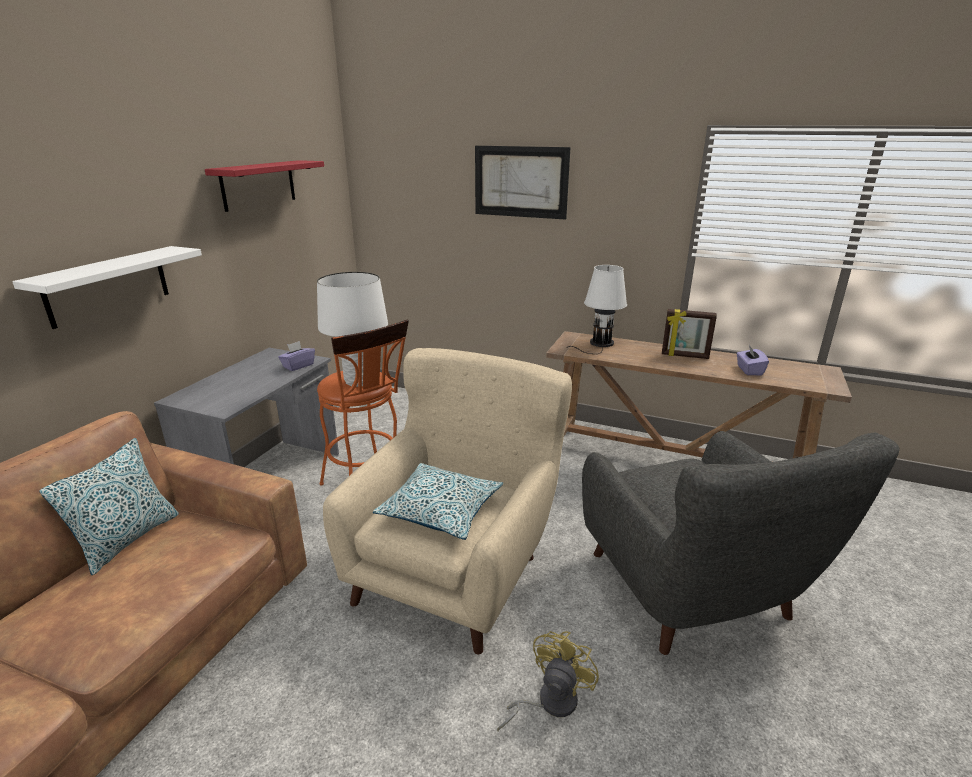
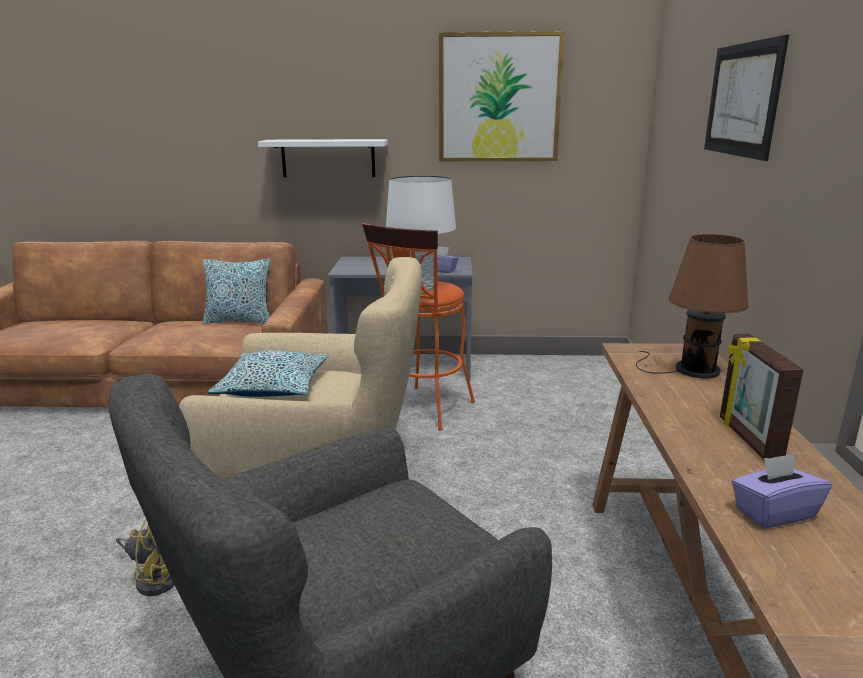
camera: 70 degrees right, 5 degrees down
red shelf [205,160,324,212] -> picture [439,31,565,161]
white table lamp [568,265,627,354] -> brown table lamp [636,234,749,378]

